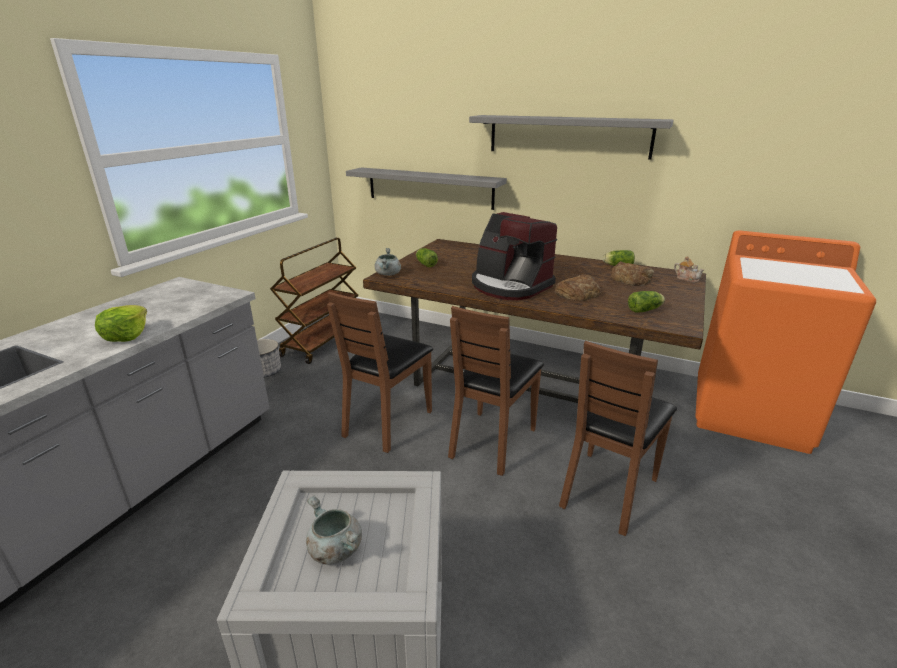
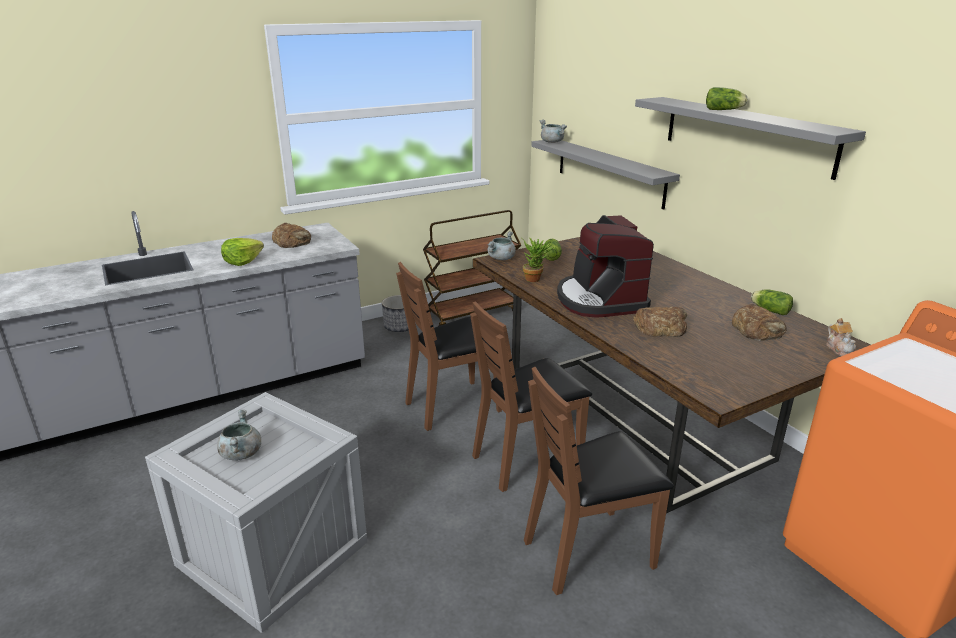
camera: 35 degrees right, 0 degrees up
lettuce [628,291,665,312] -> lettuce moved to [706,87,748,110]
none -> bread [272,223,311,248]
none -> potted plant [521,238,554,282]
none -> grey cooking pot [540,120,567,143]

